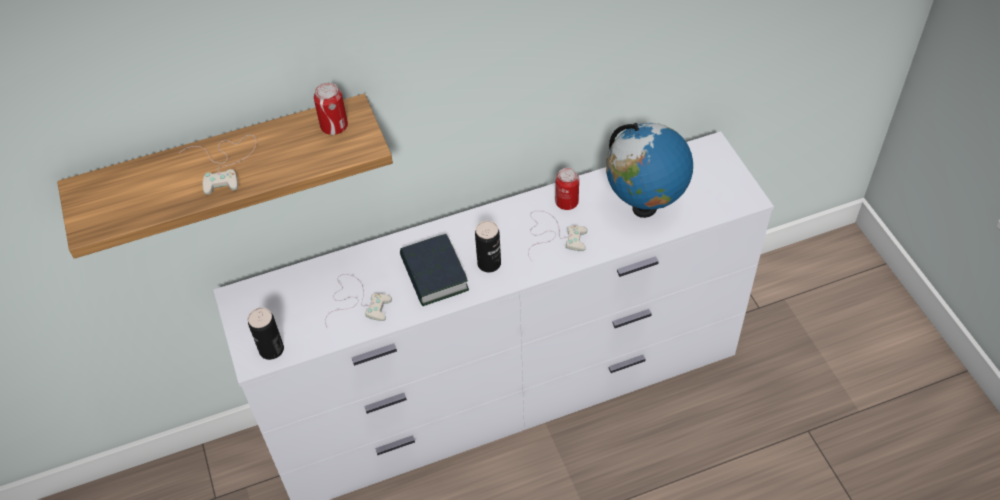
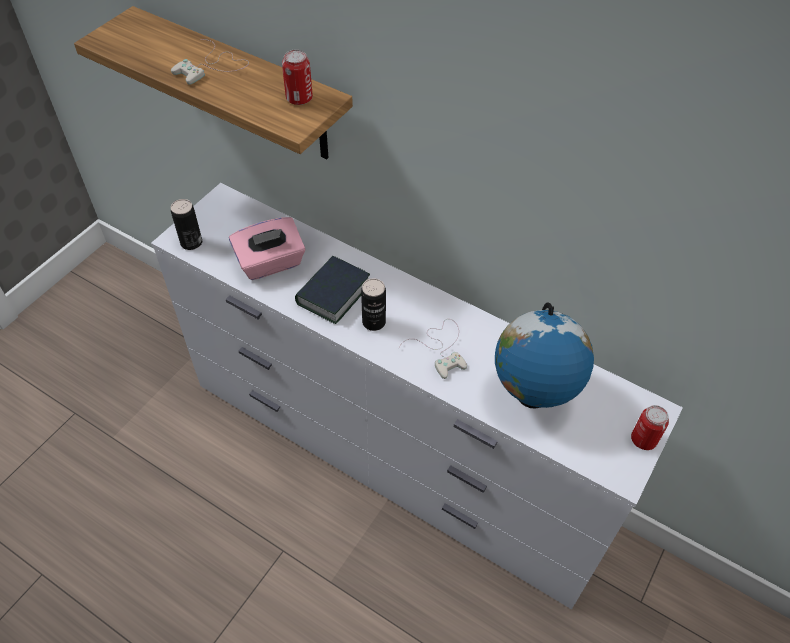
camera: 50 degrees right, 0 degrees up
white game controller [325,274,392,329] -> pink tissue box [229,217,305,280]
can [555,168,579,210] -> can moved to [631,405,669,450]

